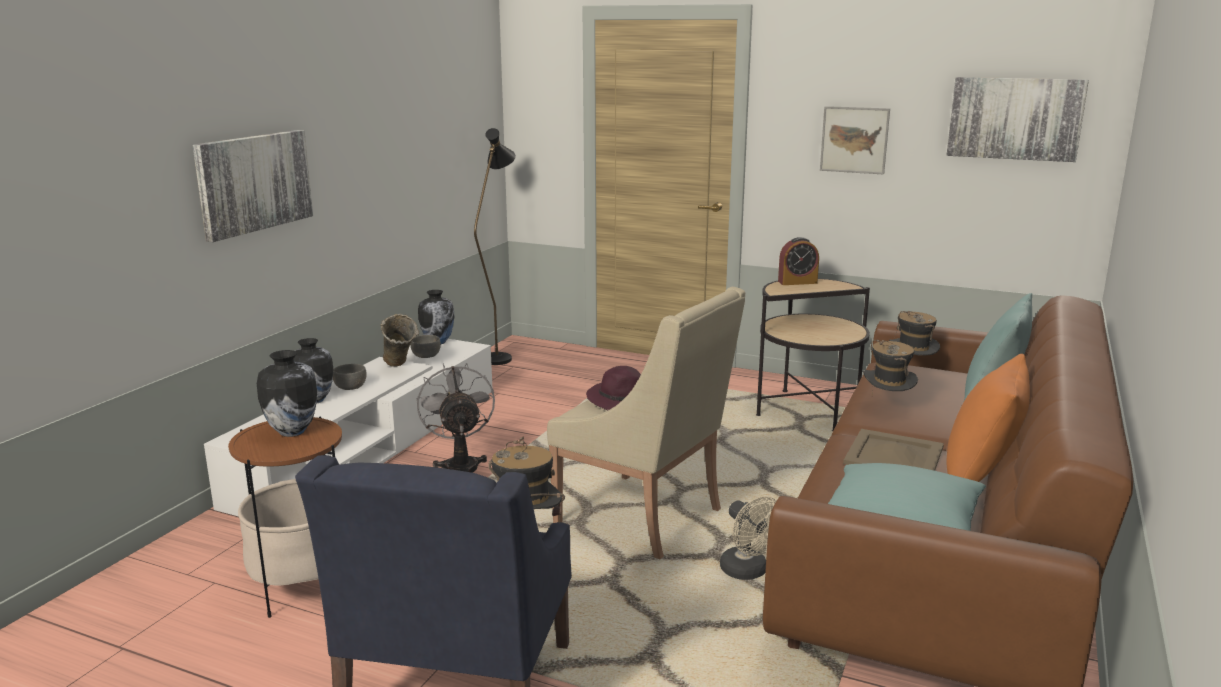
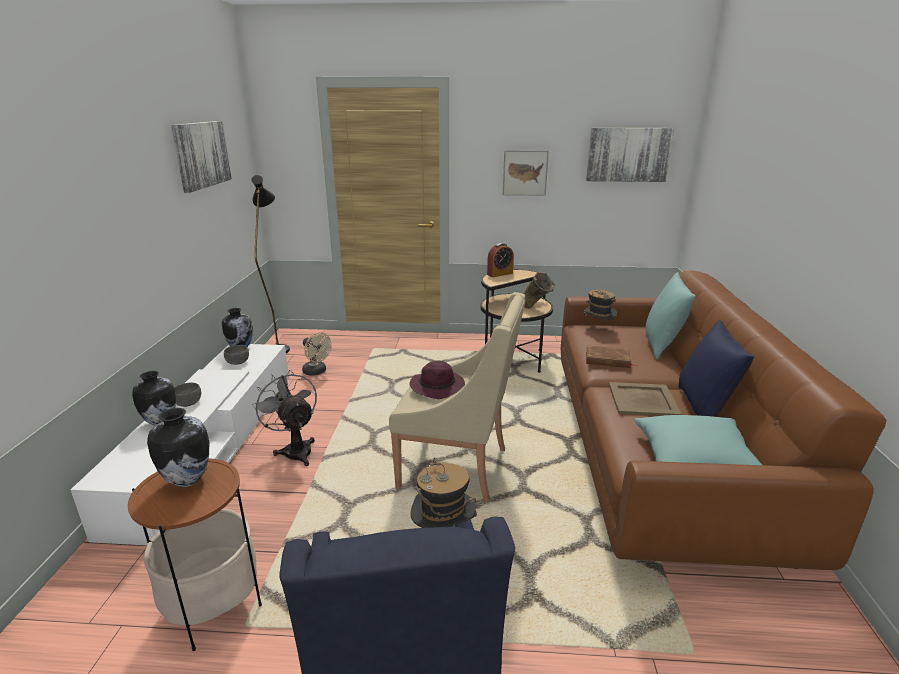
camera: 20 degrees left, 5 degrees up
picture [193,130,313,242] -> picture moved to [171,121,232,193]
beige vase [380,314,419,367] -> beige vase moved to [524,272,555,309]
beige fan [720,497,777,580] -> beige fan moved to [302,332,332,376]
hat [863,340,918,391] -> brown book [586,346,638,368]
orange pillow [946,354,1030,482] -> blue pillow [679,320,754,417]

